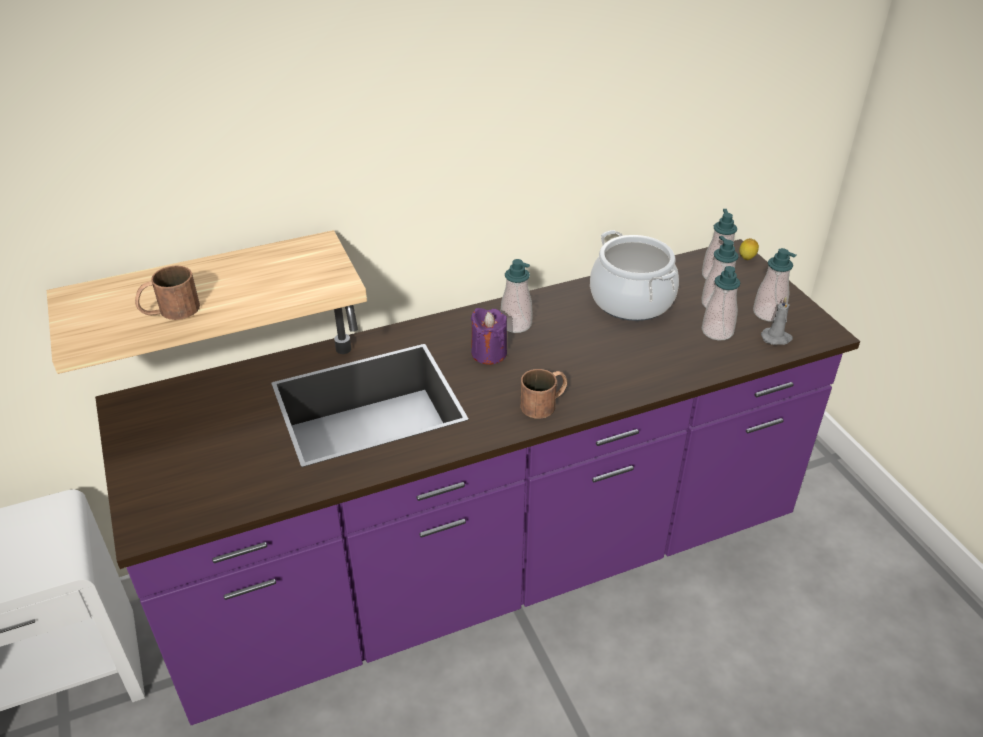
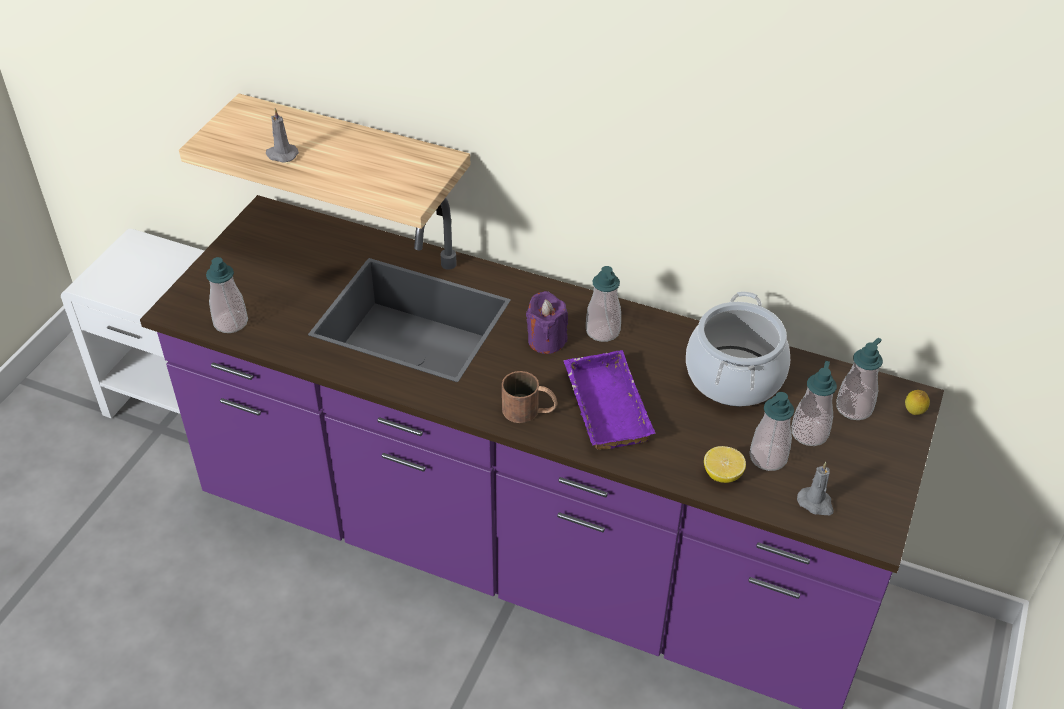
camera: 45 degrees right, 5 degrees up
brown mug [135,265,200,320] -> grey candle [266,108,299,162]
soap dispenser [753,248,796,322] -> soap dispenser moved to [206,257,248,333]
none -> purple tray [564,350,655,450]
none -> lemon [704,446,746,483]

